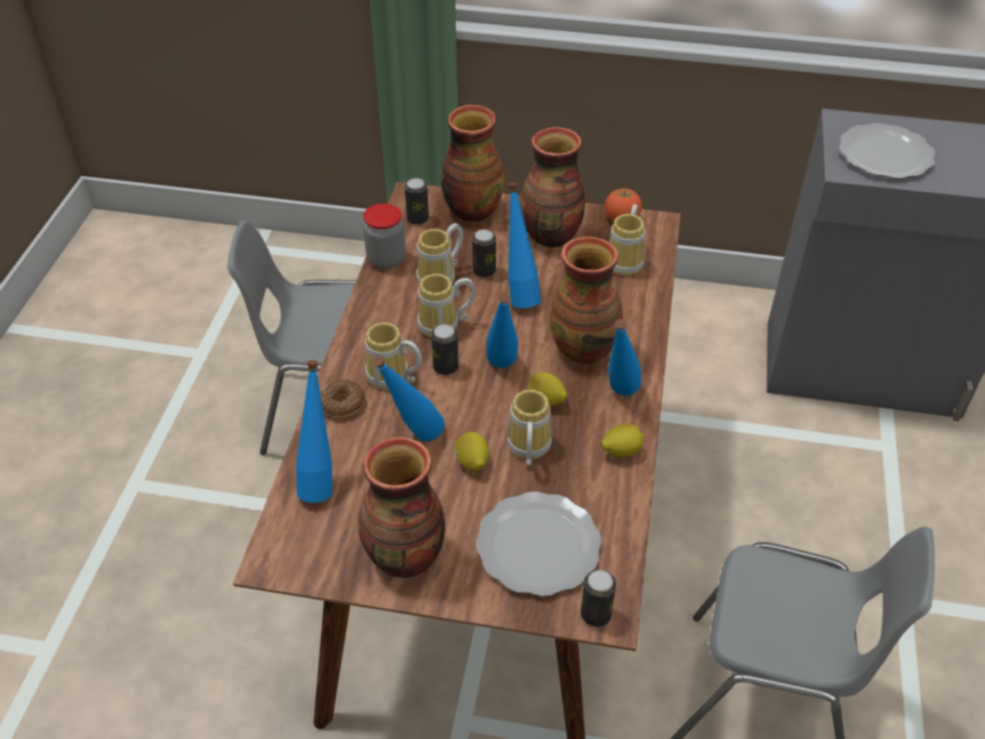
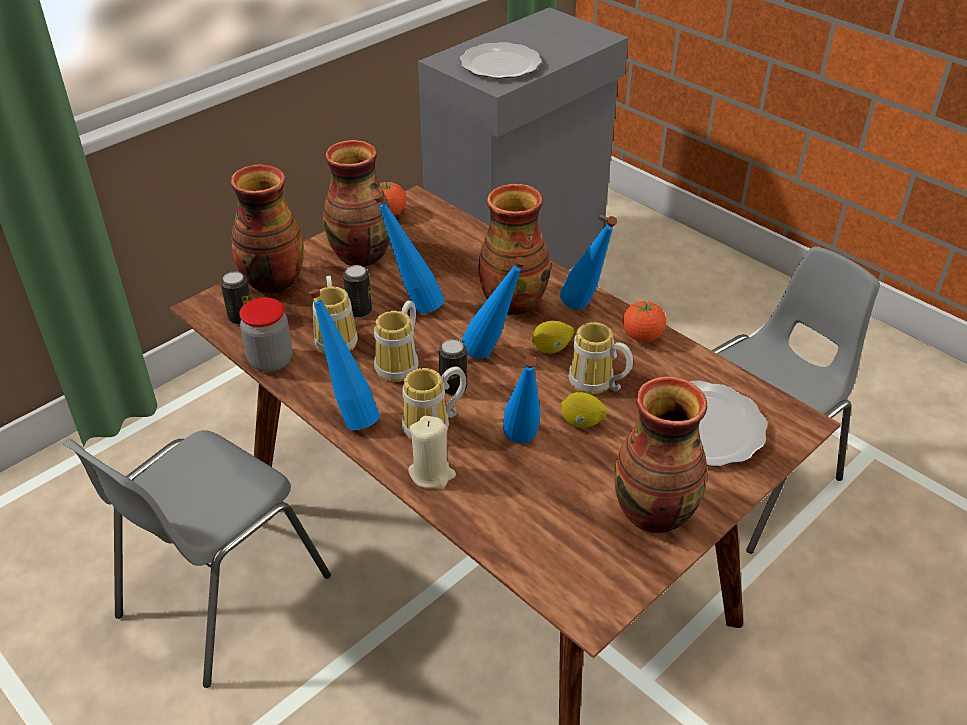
camera: 55 degrees left, 5 degrees down
blue bottle [296,360,332,503] -> blue bottle moved to [309,289,380,430]
donut [320,379,365,418] -> beige candle [408,416,456,489]
can [581,570,616,627] -> none
lemon [601,424,644,458] -> tomato [623,301,666,342]
mug [609,204,645,276] -> none

